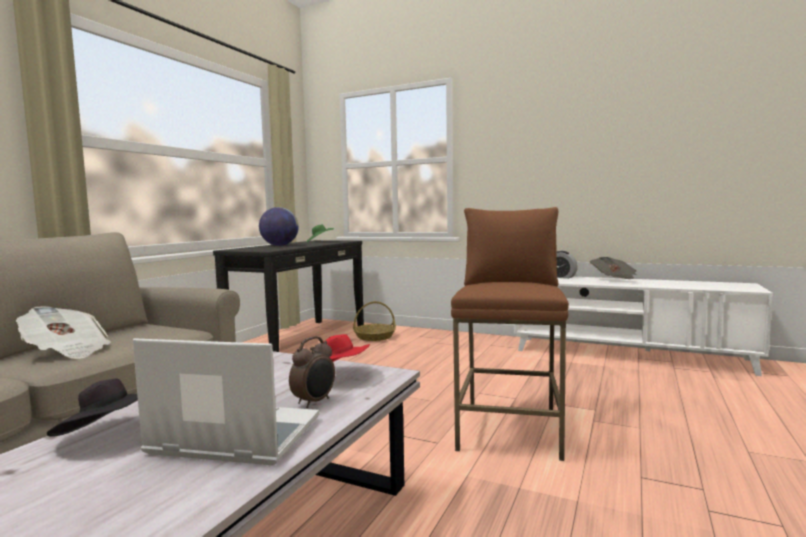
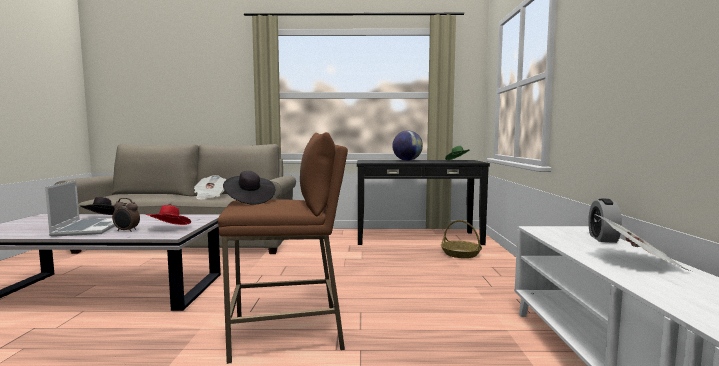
camera: 65 degrees right, 0 degrees up
none -> black hat [223,171,275,205]

